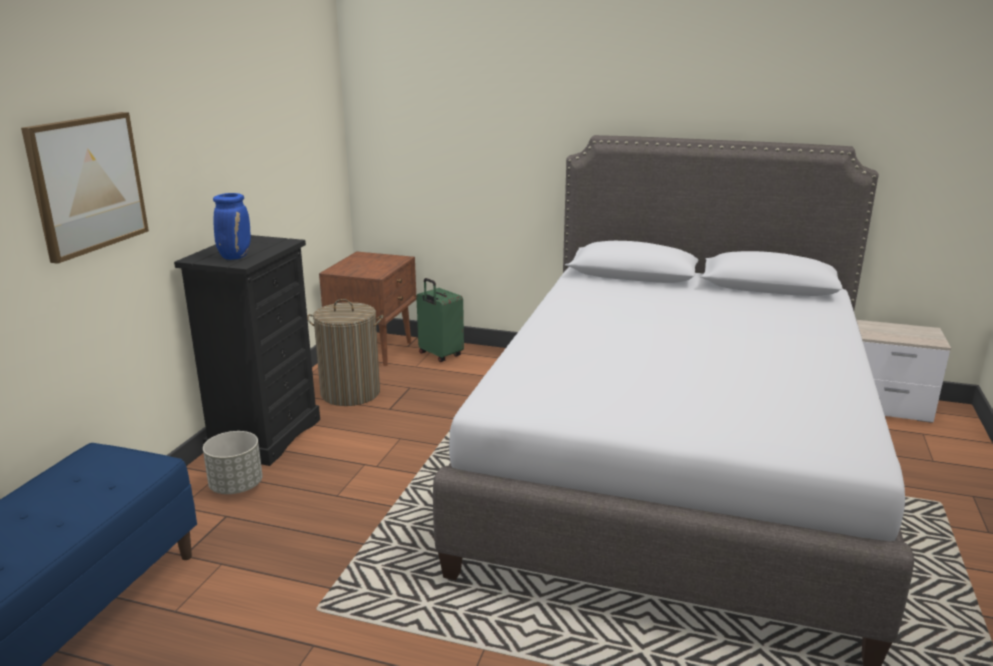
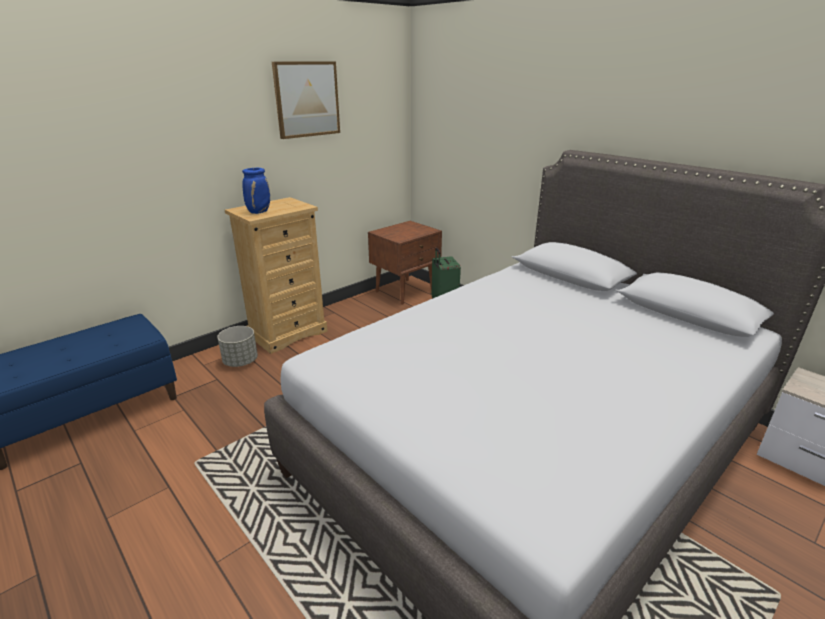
camera: 30 degrees right, 5 degrees up
picture [21,112,149,264] -> picture moved to [272,61,340,139]
black dresser [174,235,320,466] -> beige dresser [225,197,328,354]
laundry basket [307,299,383,406] -> none

